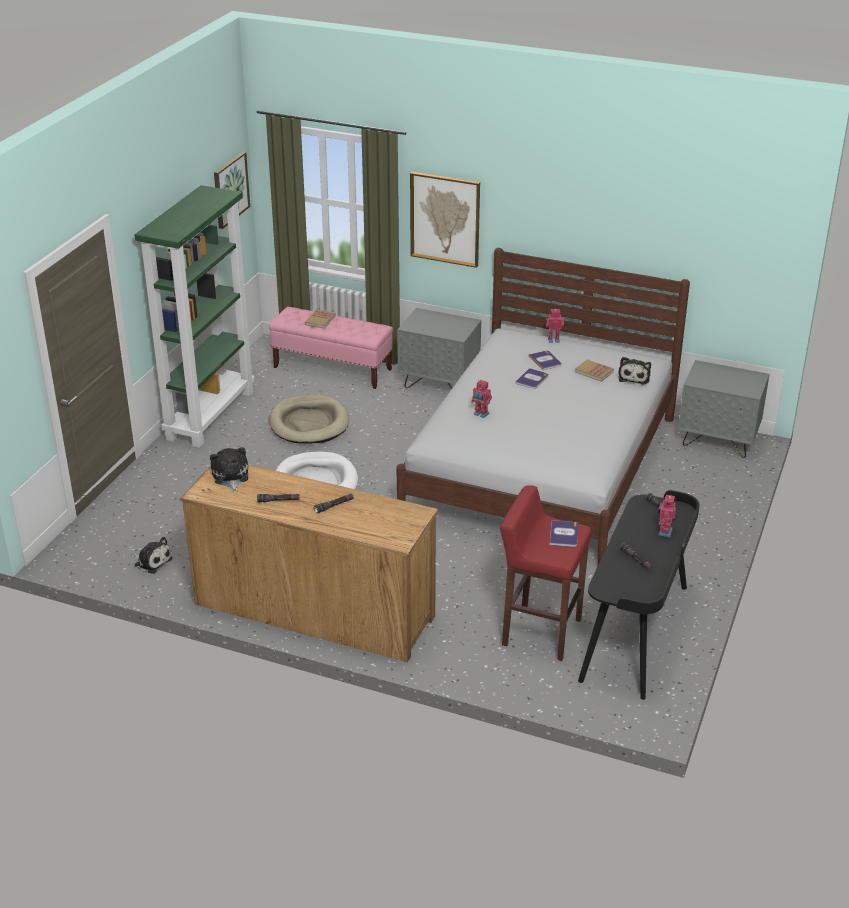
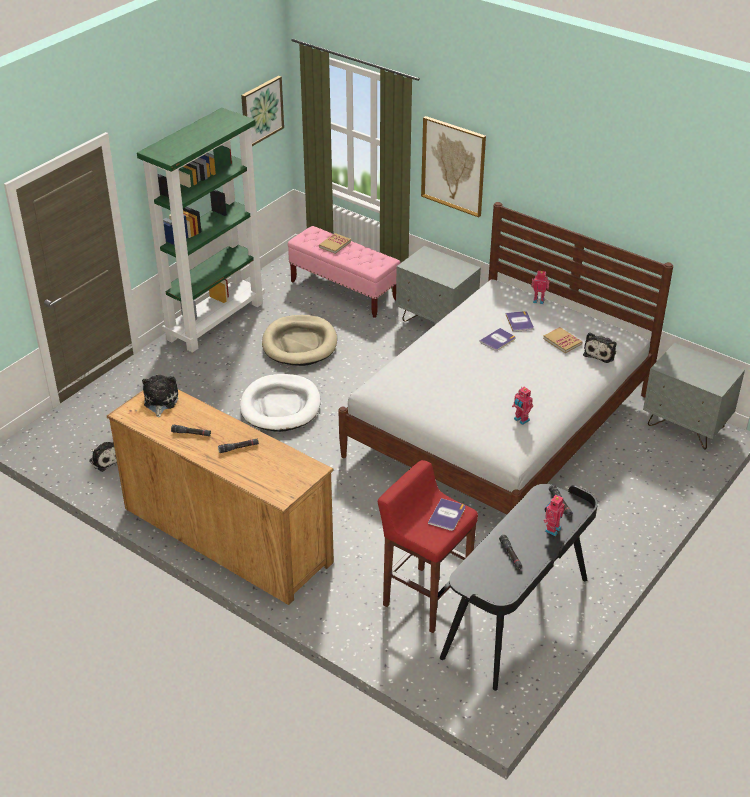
camera: 15 degrees right, 5 degrees up
toy robot [471,380,492,418] -> toy robot moved to [512,387,533,425]

